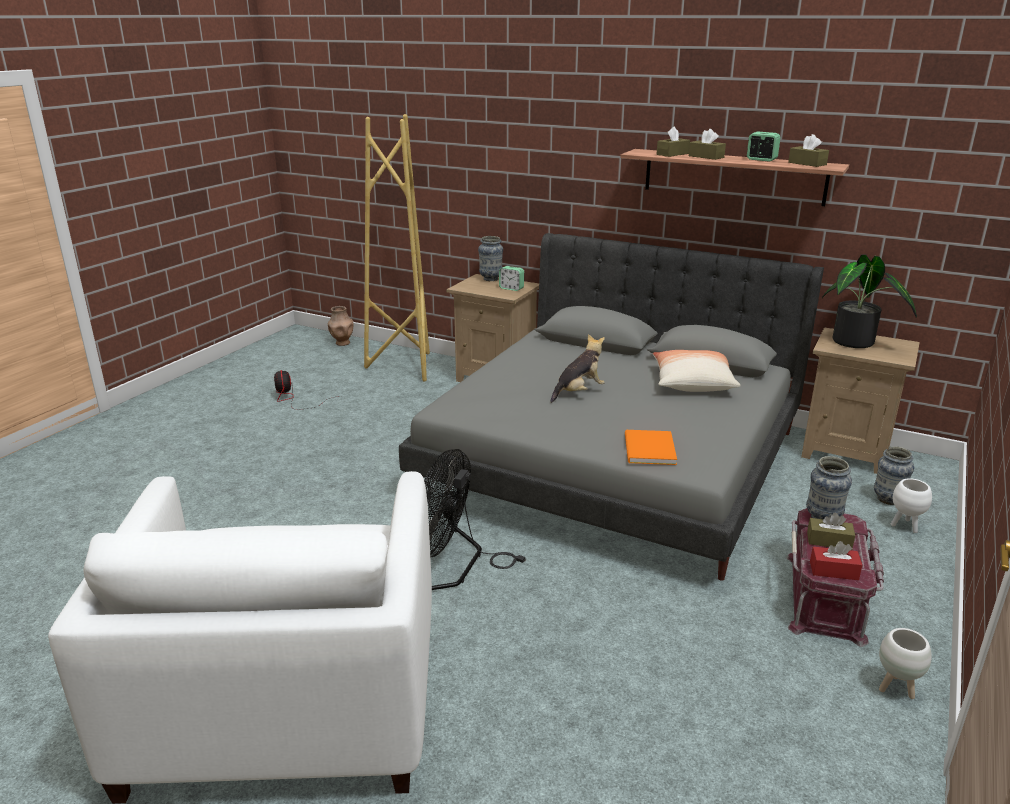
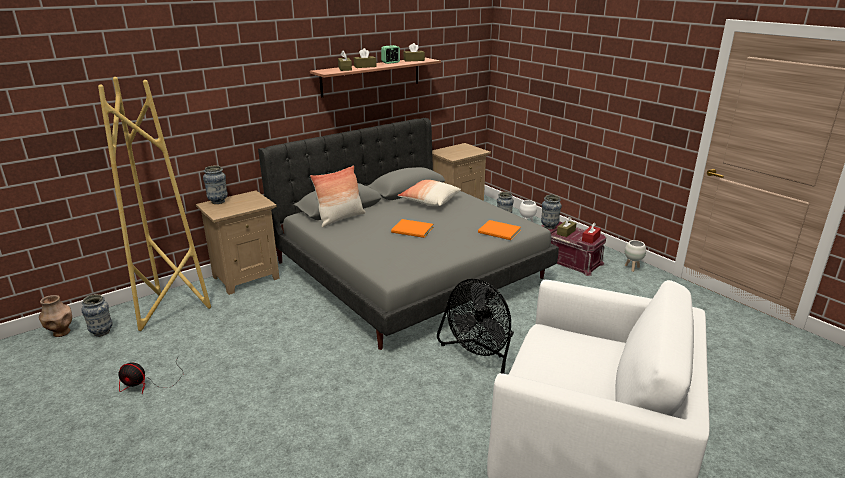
camera: 65 degrees left, 0 degrees up
alarm clock [499,266,524,291] -> none
plush toy [551,334,605,403] -> orange book [391,219,433,238]
potted plant [822,254,917,348] -> none
none -> vase [81,294,113,337]
none -> pillow [310,165,365,227]

